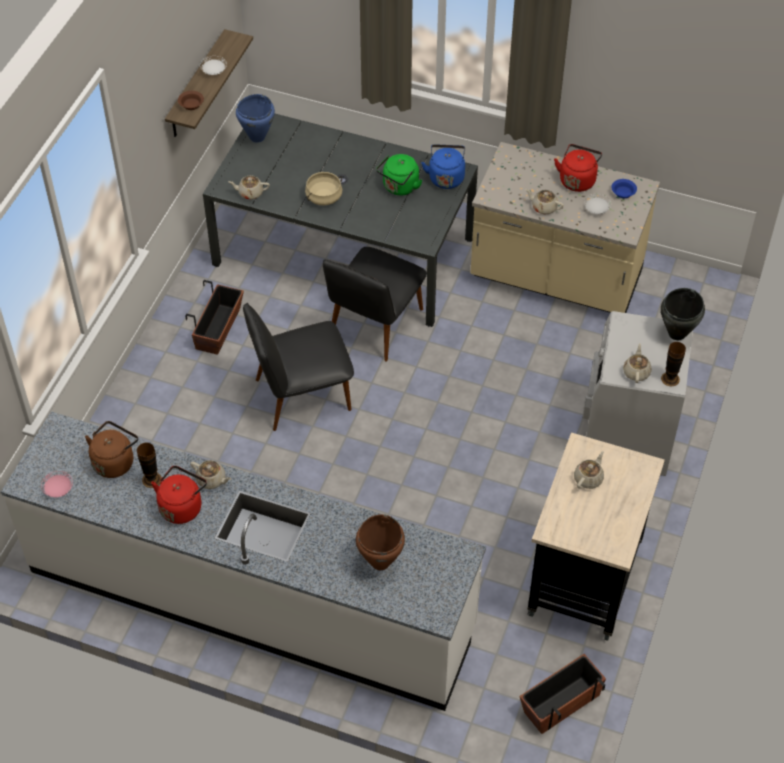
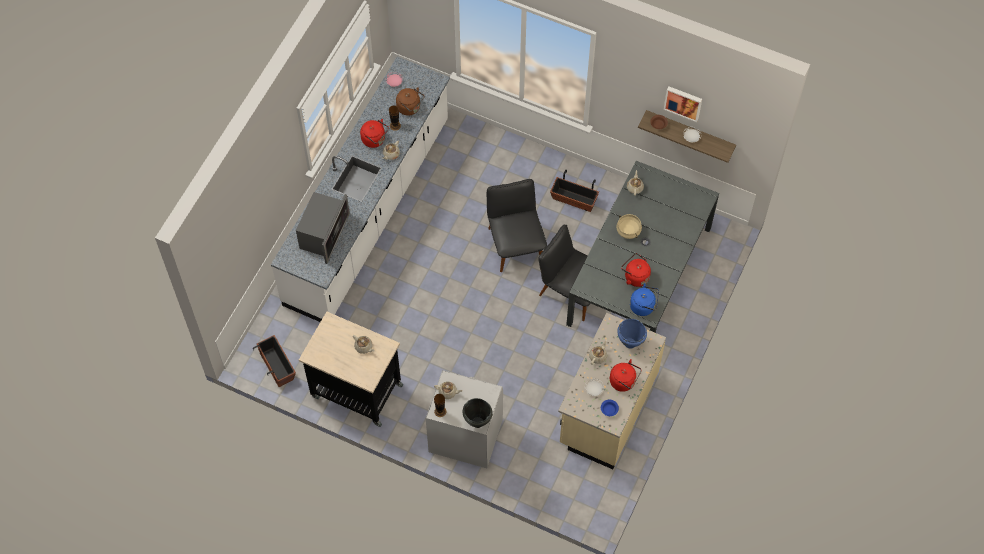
camera: 95 degrees right, 10 degrees up
blue cooking pot [236,94,275,142] -> blue cooking pot moved to [617,319,647,349]
brown cooking pot [356,514,405,570] -> microwave [296,192,350,264]
green kettle [376,154,423,195] -> red kettle [621,253,651,287]
none -> picture [664,86,702,122]

